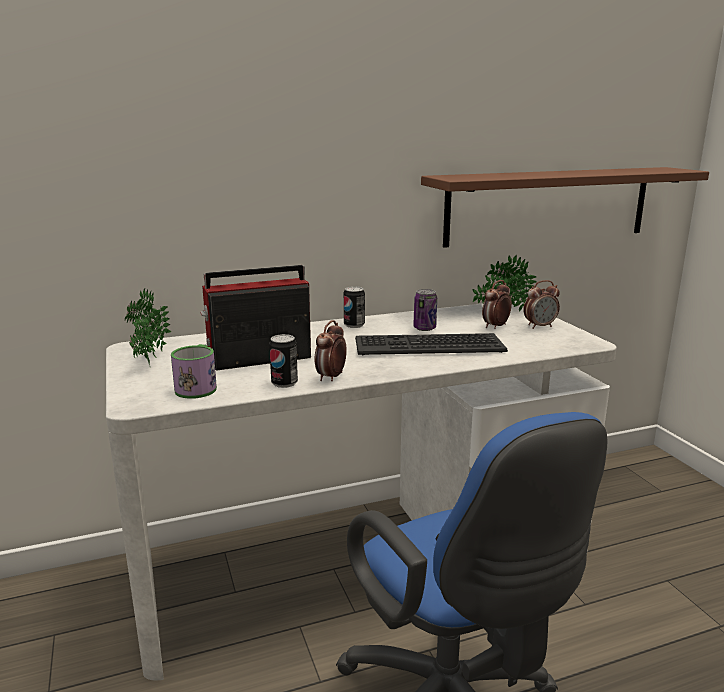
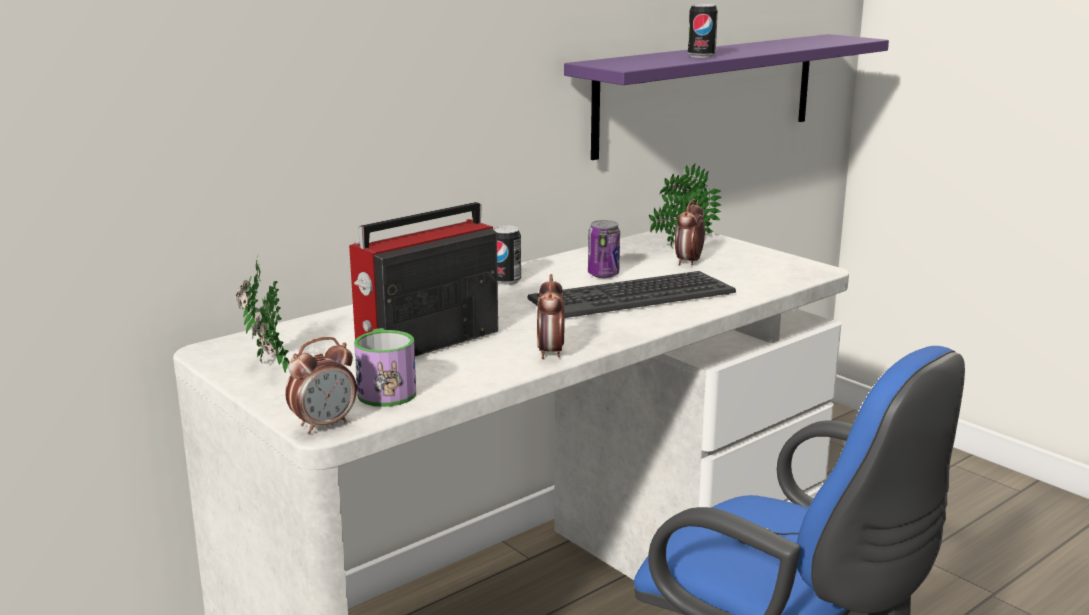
camera: 20 degrees left, 0 degrees up
can [269,334,298,388] -> can moved to [688,4,718,58]
brown shelf [421,167,709,248] -> purple shelf [564,34,889,160]
alarm clock [523,280,560,329] -> alarm clock moved to [285,337,357,434]

